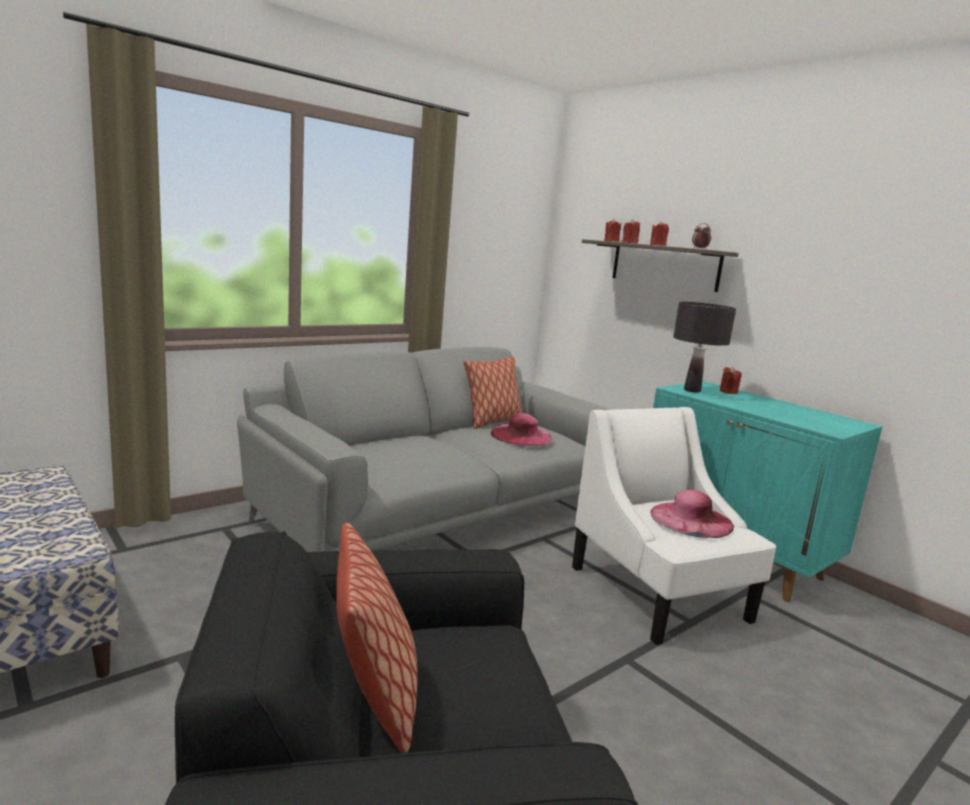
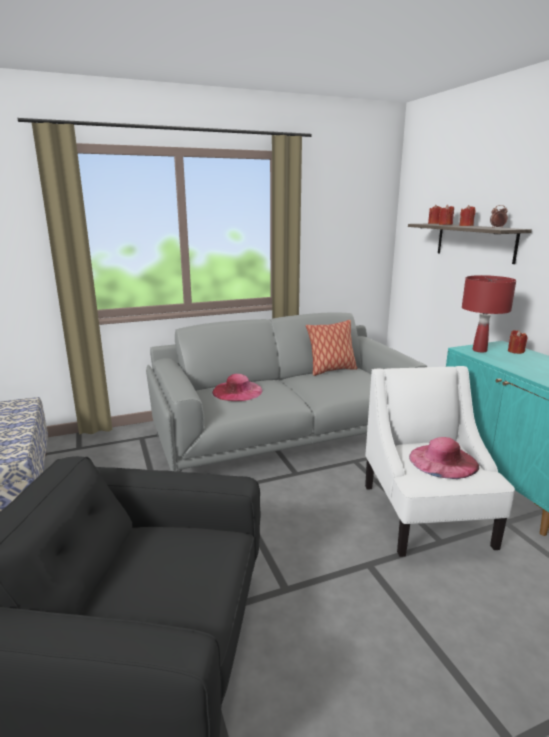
camera: 20 degrees right, 5 degrees up
pillow [336,523,418,753] -> none
pink hat [491,413,552,446] -> pink hat moved to [212,374,263,401]
black table lamp [673,302,736,393] -> red table lamp [462,275,516,352]

